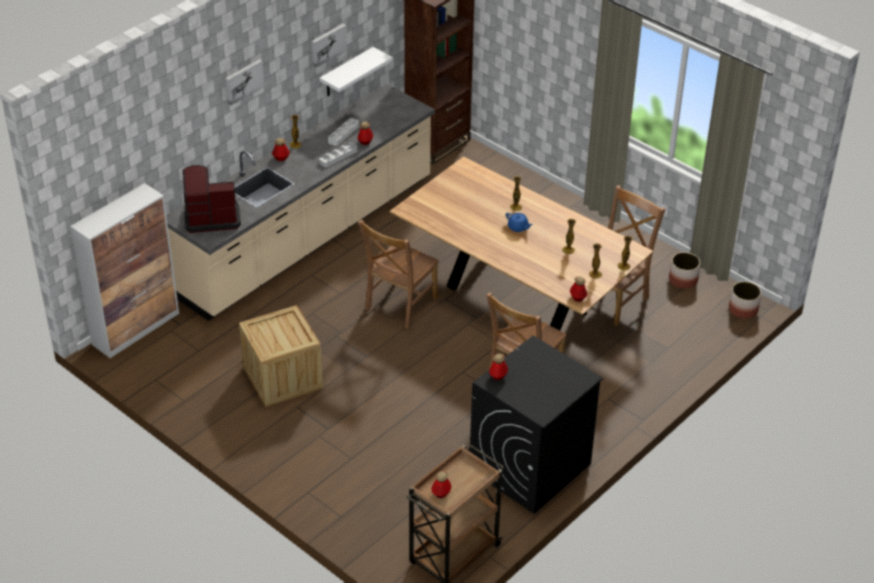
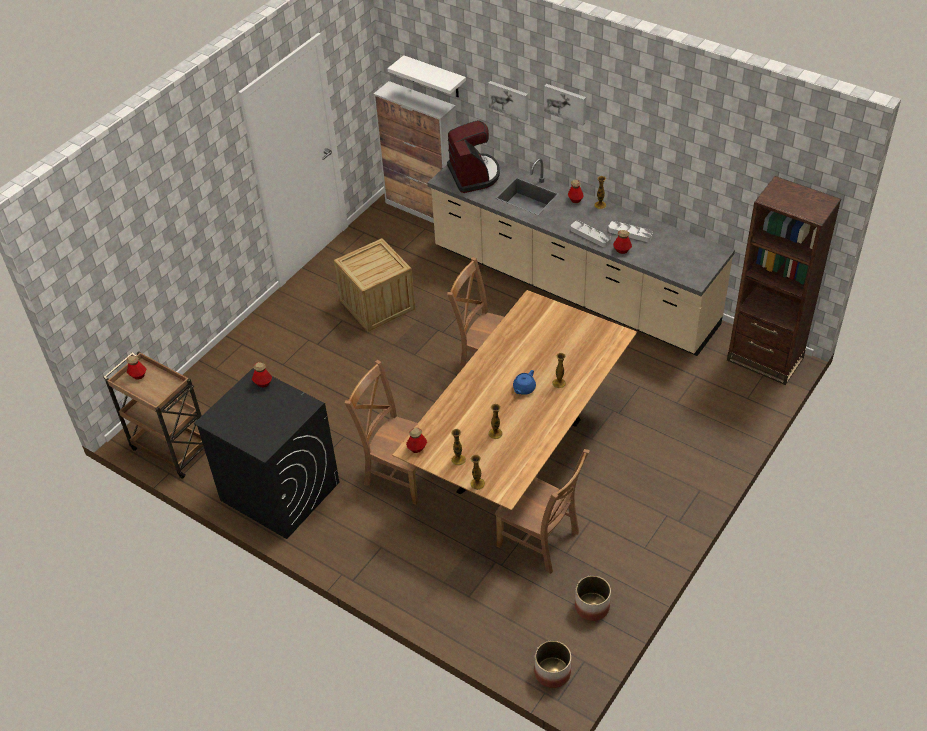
camera: 85 degrees right, 5 degrees up
picture [312,24,347,68] -> picture moved to [488,81,528,121]
white shelf [319,47,393,96] -> white shelf moved to [387,55,466,97]

